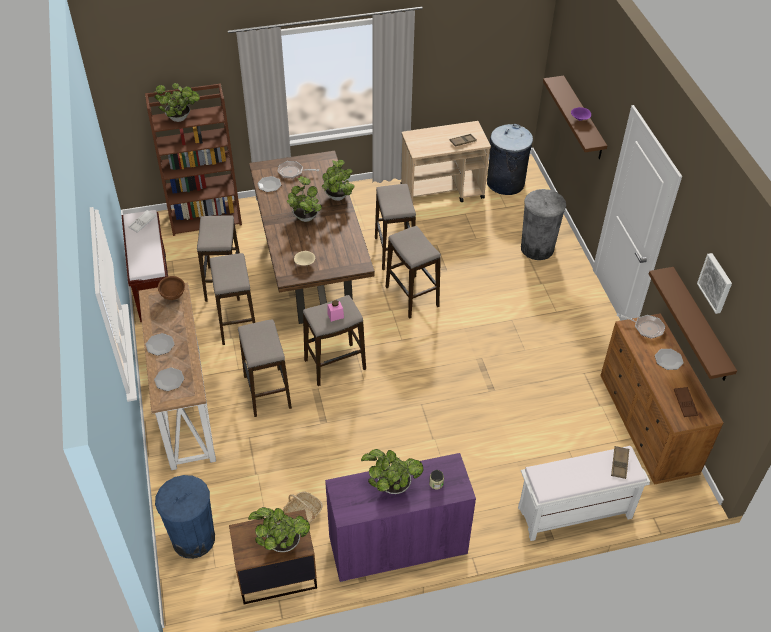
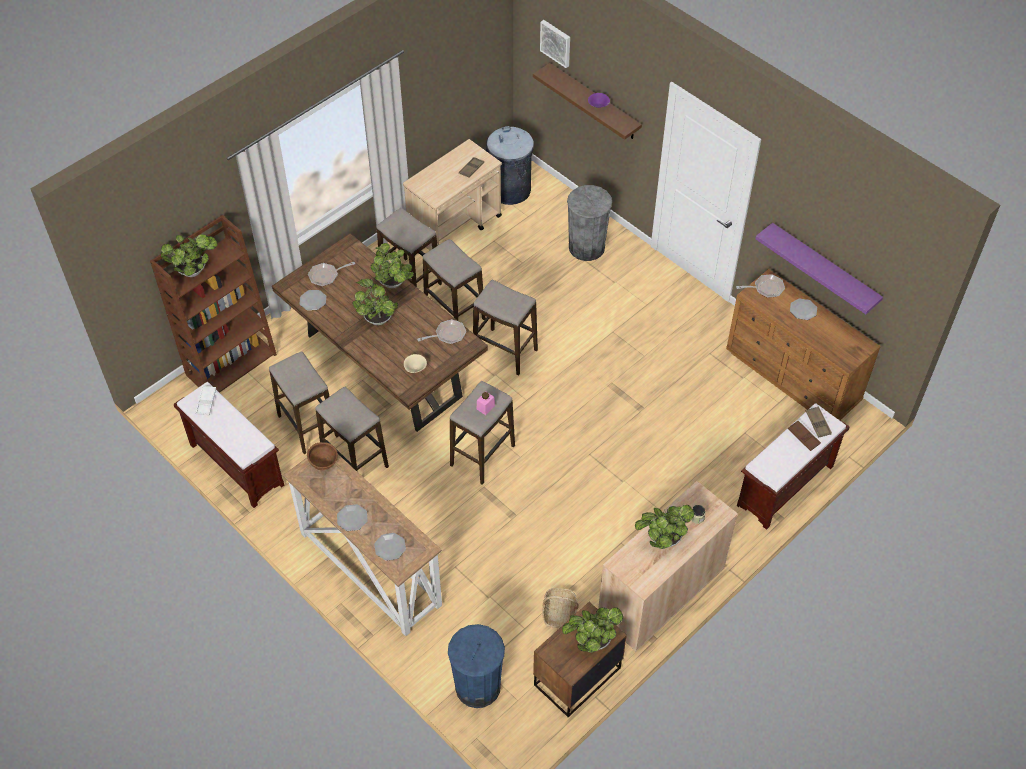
camera: 30 degrees left, 5 degrees up
stool [238,320,292,417] -> stool moved to [377,208,442,287]
purple cabinet [325,453,476,582] -> beige cabinet [598,481,738,652]
white bench [518,446,650,541] -> brown bench [737,403,850,530]
brown shelf [649,267,737,381] -> purple shelf [755,223,883,314]
brown tray [674,387,698,417] -> brown tray moved to [788,421,821,451]
picture [697,253,732,314] -> picture moved to [540,20,570,68]
none -> frying pan [417,319,466,344]

